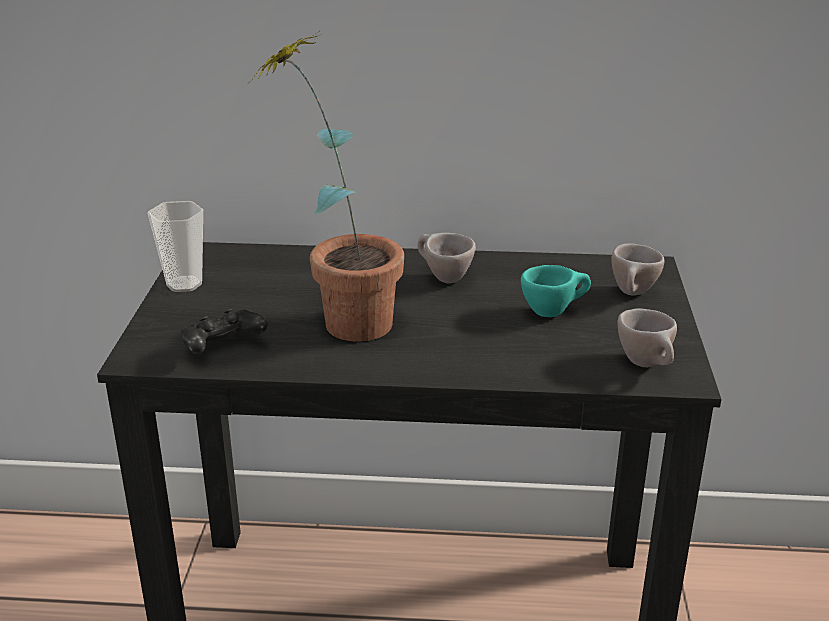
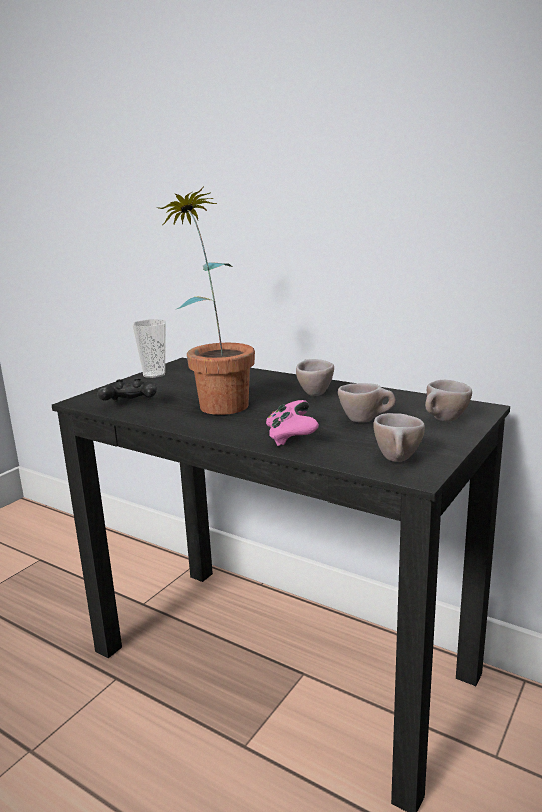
camera: 30 degrees right, 10 degrees down
turquoise cup [521,265,591,317] -> beige cup [338,383,396,423]
none -> pink game controller [266,400,319,446]

